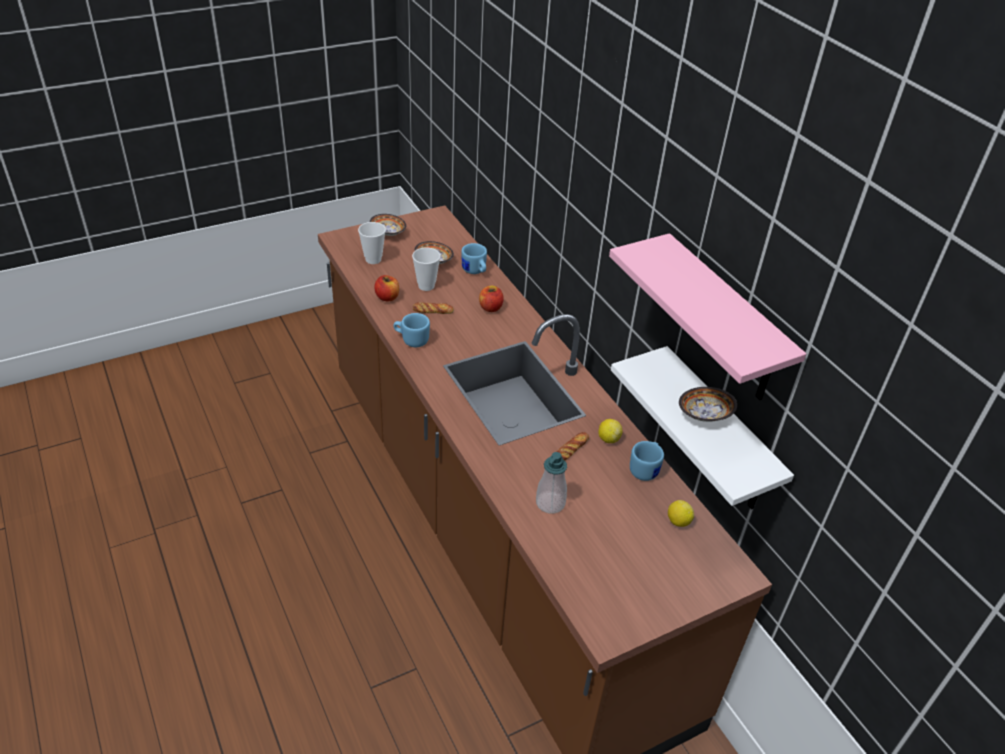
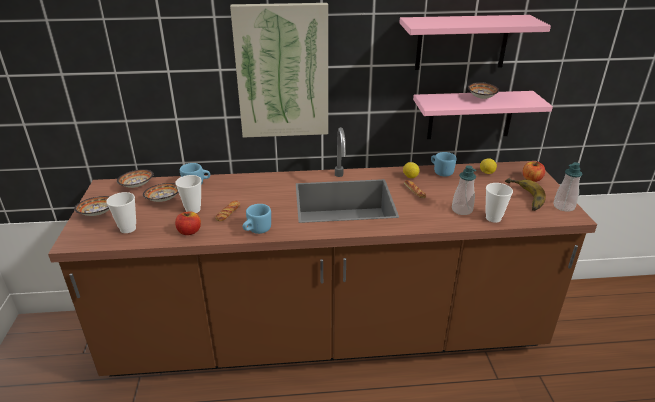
camera: 65 degrees left, 10 degrees down
apple [479,286,504,312] -> apple moved to [523,161,545,182]
white shelf [611,346,794,510] -> pink shelf [413,91,553,139]
none -> bowl [117,169,154,188]
none -> picture [230,3,328,138]
none -> cup [485,183,513,223]
none -> banana [505,178,546,211]
none -> soap dispenser [553,162,583,212]

